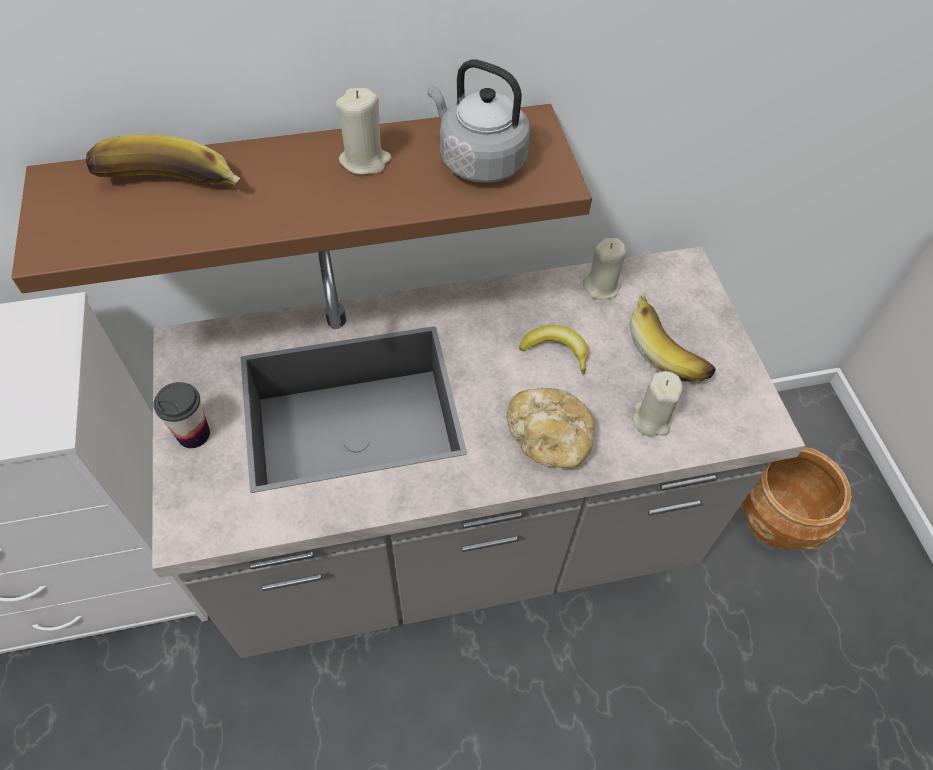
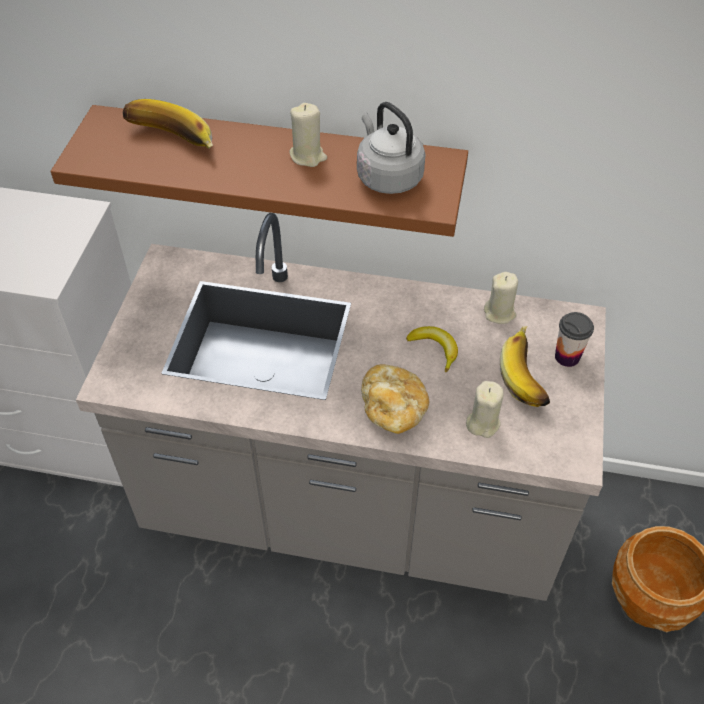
camera: 25 degrees right, 5 degrees down
cup [153,382,210,448] -> cup moved to [555,312,594,367]

